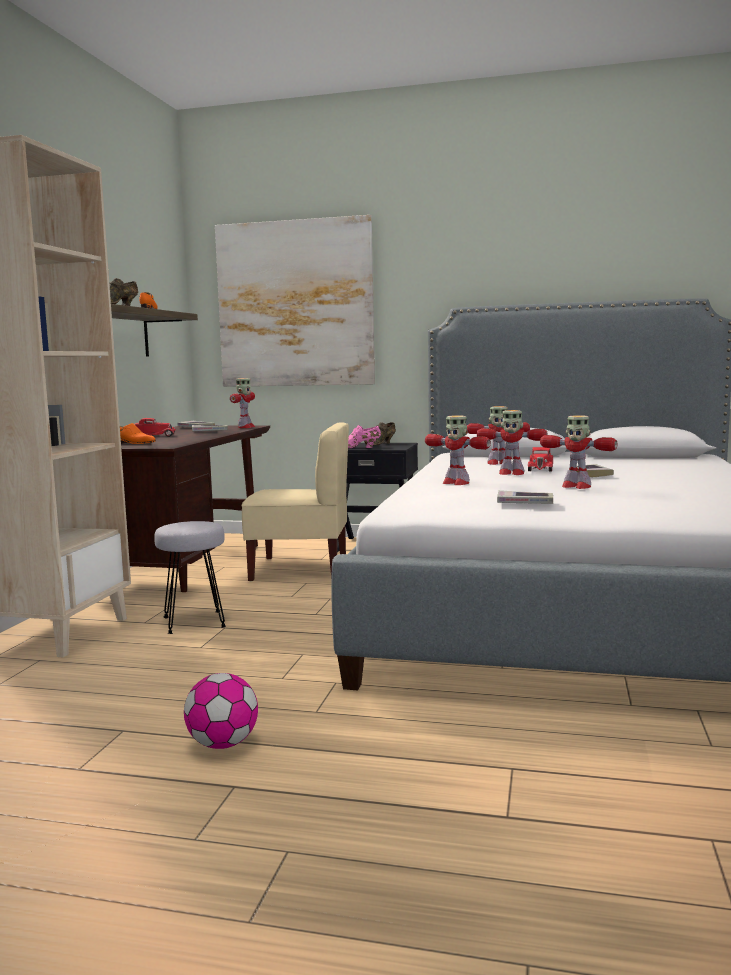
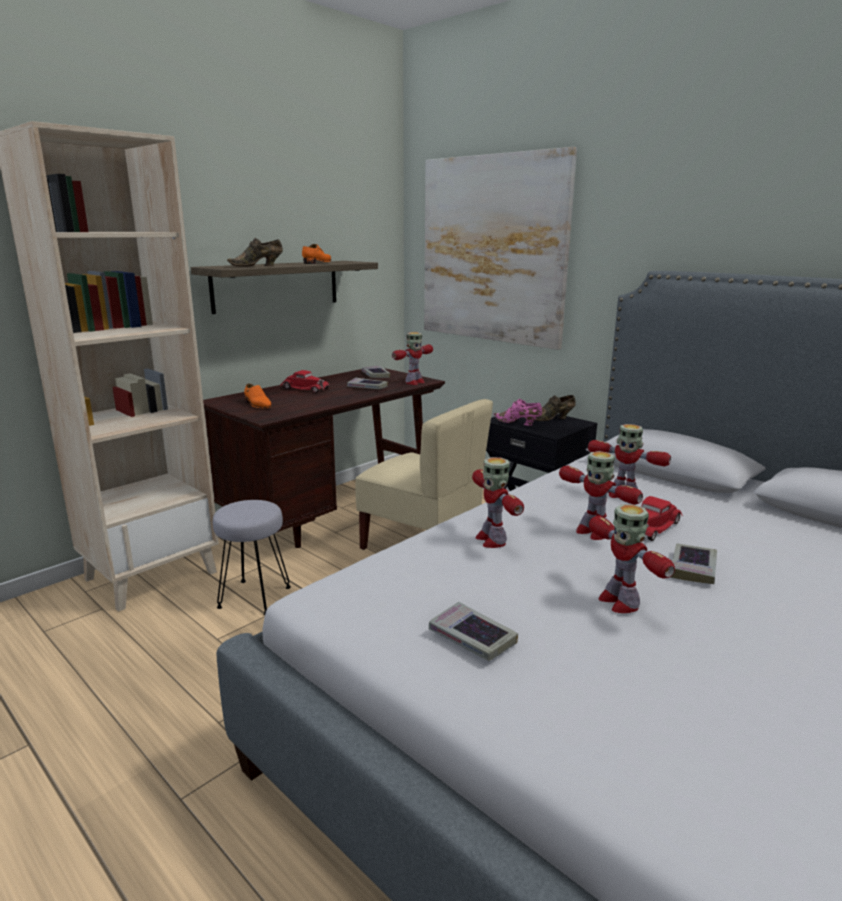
camera: 30 degrees right, 10 degrees up
football [184,673,258,749] -> none

